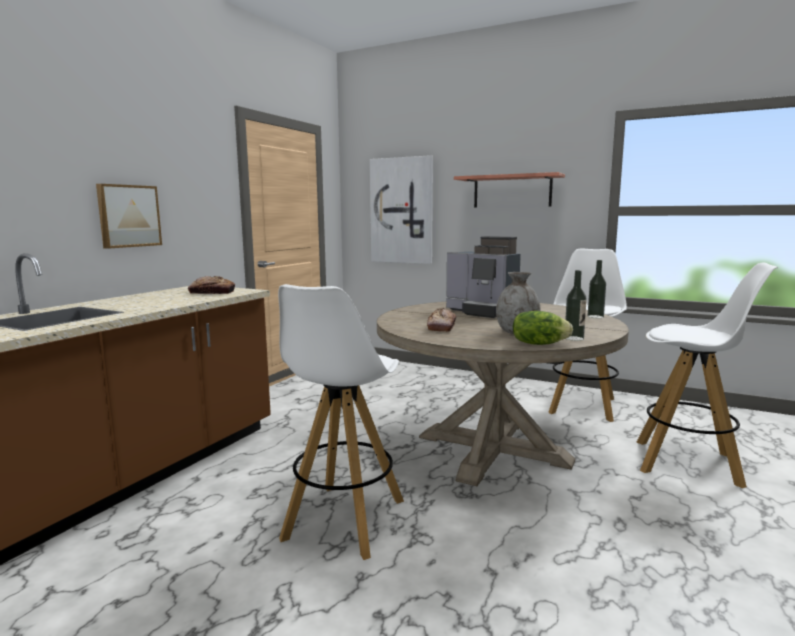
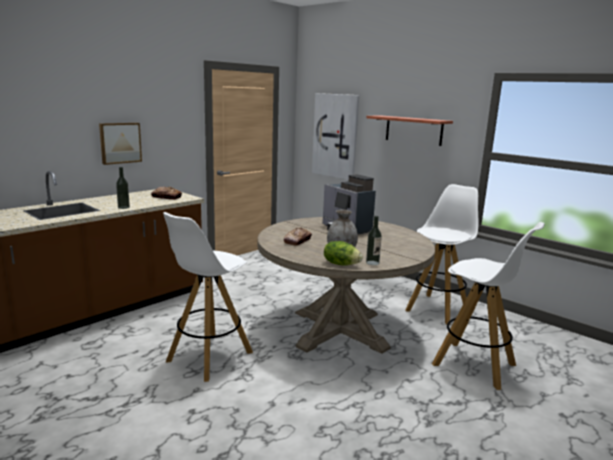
camera: 15 degrees right, 5 degrees up
bottle [587,260,606,318] -> bottle moved to [116,167,130,209]

